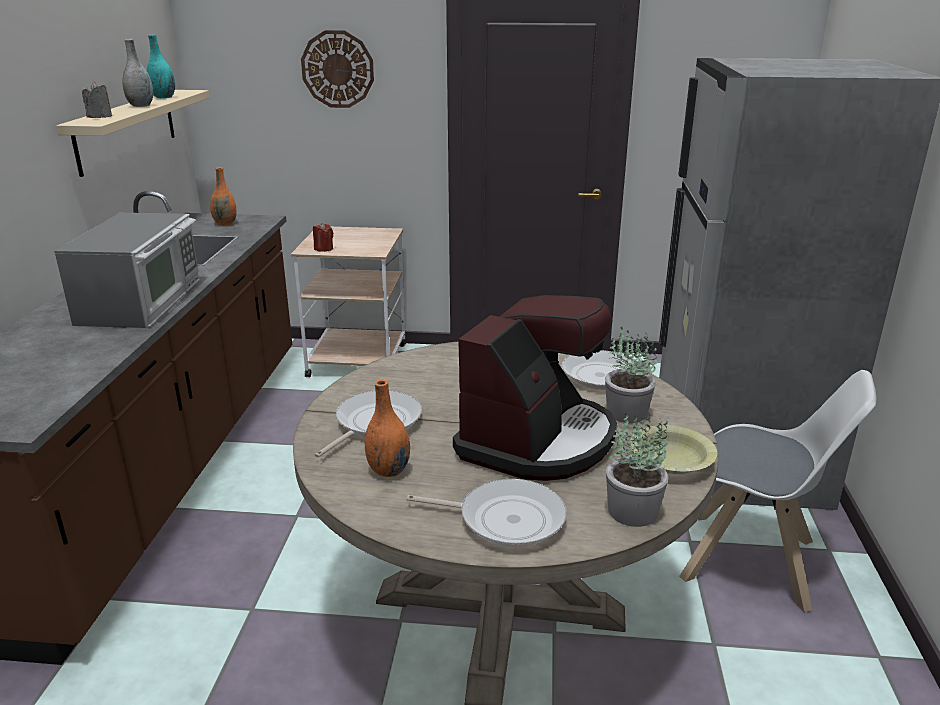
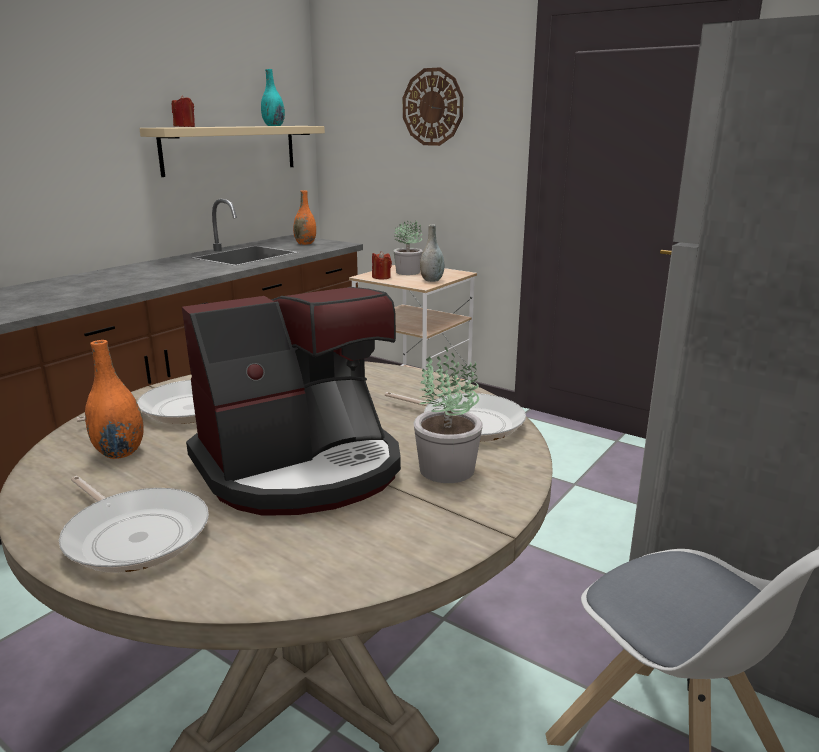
camera: 30 degrees right, 5 degrees down
microwave [54,213,200,328] -> none
grey candle [82,81,112,118] -> red candle [171,95,195,127]
grey vase [122,39,153,107] -> grey vase moved to [420,224,444,282]
potted plant [606,412,668,527] -> potted plant moved to [394,220,423,275]
yellow bowl [631,425,717,474] -> none

